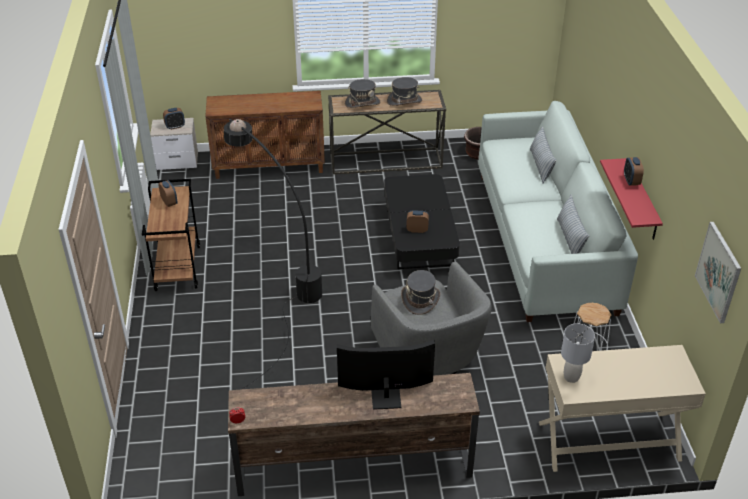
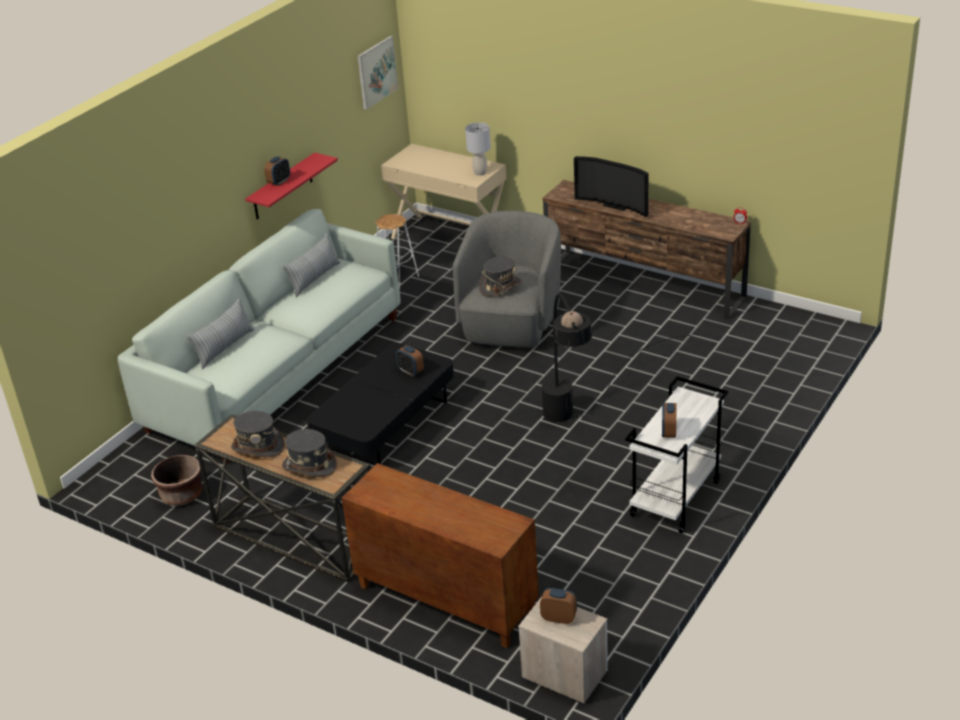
camera: 140 degrees left, 5 degrees down
brown cart [142,179,200,291] -> white cart [625,376,729,533]

